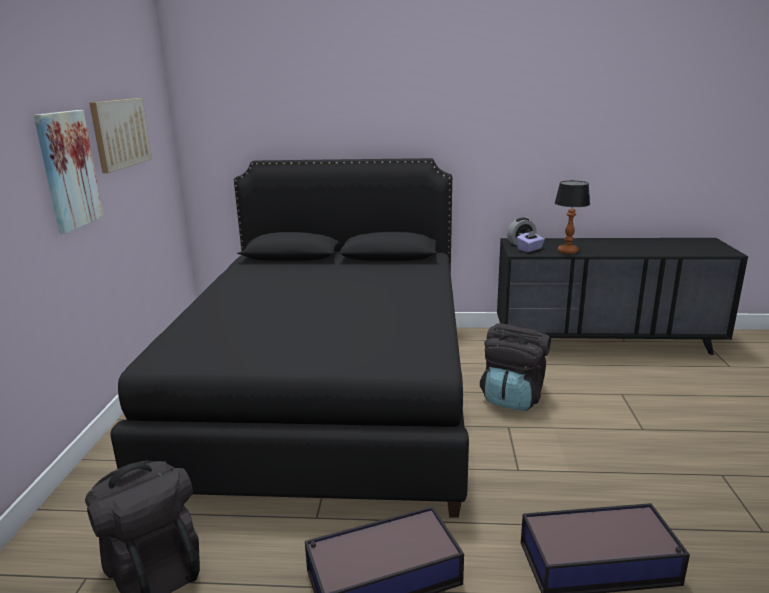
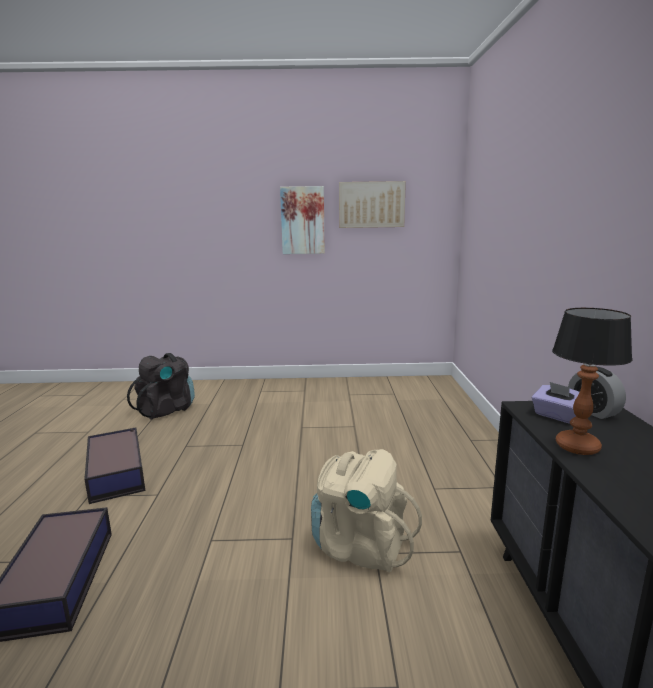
camera: 85 degrees right, 5 degrees down
black bed [110,158,469,518] -> none
black backpack [480,323,551,411] -> beige backpack [311,449,422,573]

